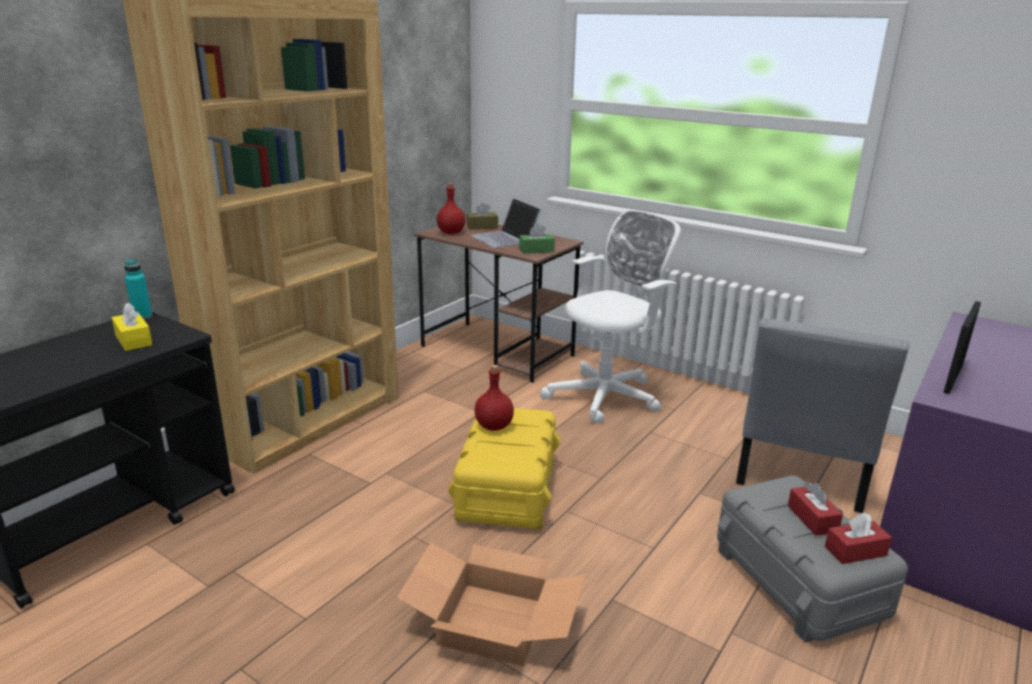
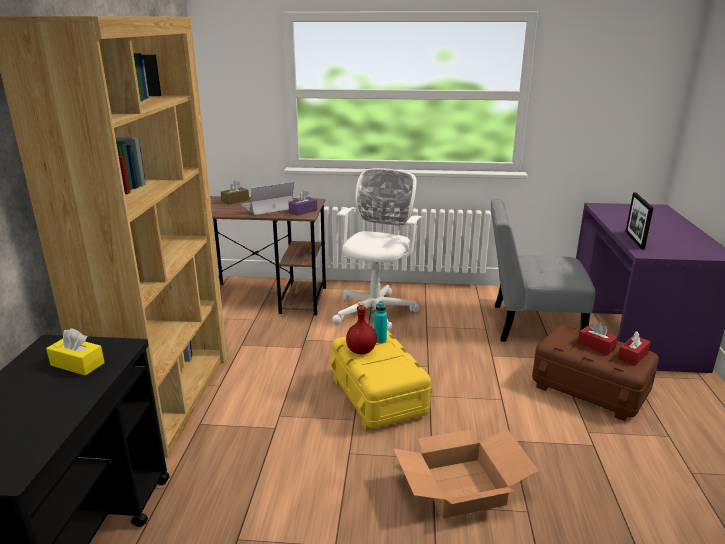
camera: 30 degrees left, 0 degrees up
turquoise bottle [124,259,152,319] -> turquoise bottle moved to [374,301,387,343]
red bottle [437,183,466,234] -> none
laptop [471,198,541,248] -> laptop turned 120 degrees clockwise [240,182,294,215]
green tissue box [519,224,555,254] -> purple tissue box [288,190,317,216]
grey storage box [717,476,908,643] -> brown storage box [532,324,659,421]
grey chair [736,318,910,513] -> grey chair turned 105 degrees clockwise [491,199,596,342]

